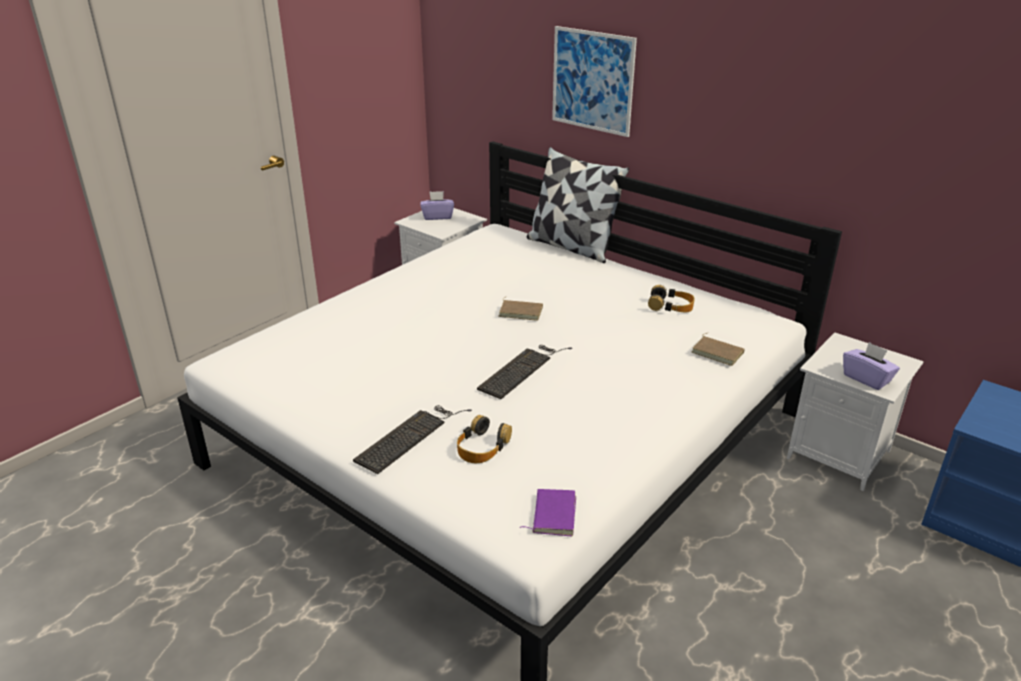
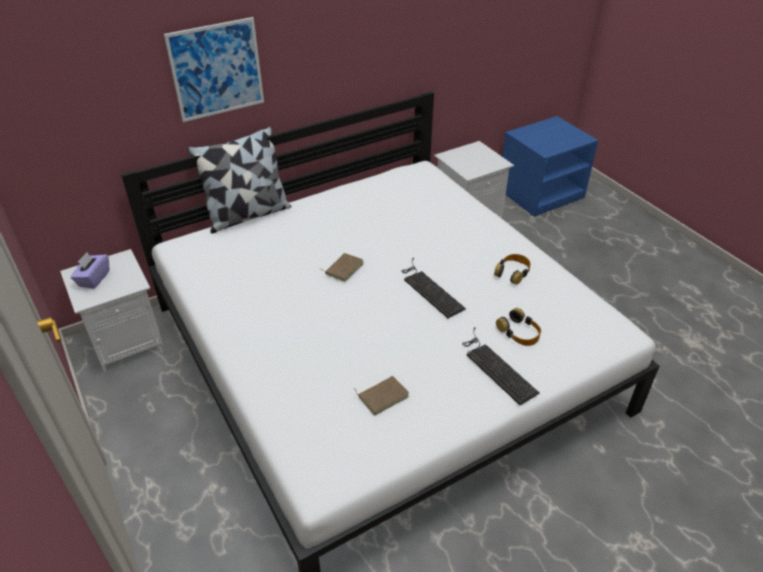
camera: 70 degrees left, 10 degrees up
purple book [520,489,576,536] -> none
headphones [648,285,695,312] -> headphones moved to [494,254,530,285]
brown book [691,333,745,366] -> brown book moved to [354,376,409,415]
purple tissue box [843,342,900,390] -> none

